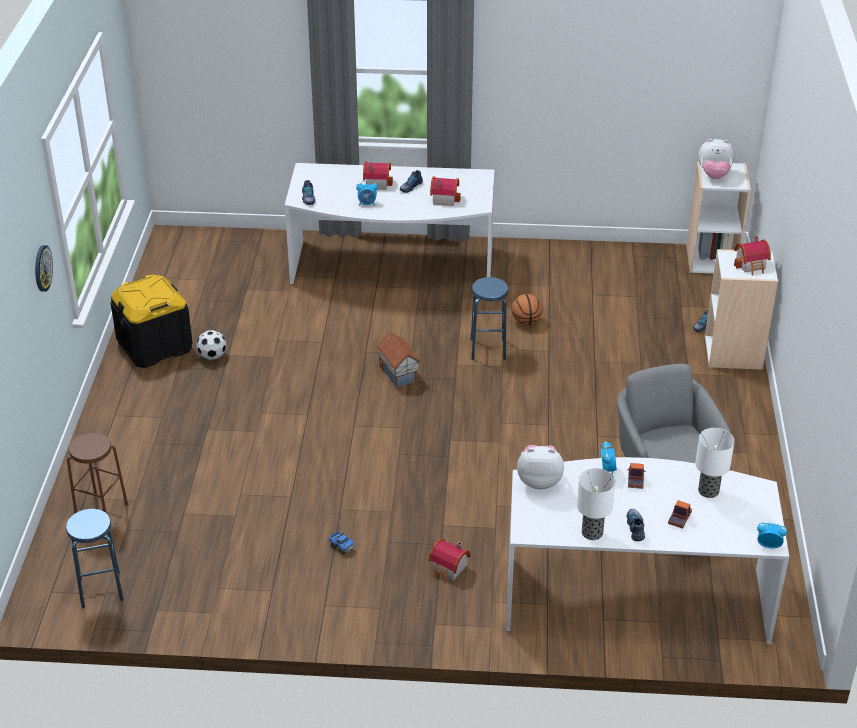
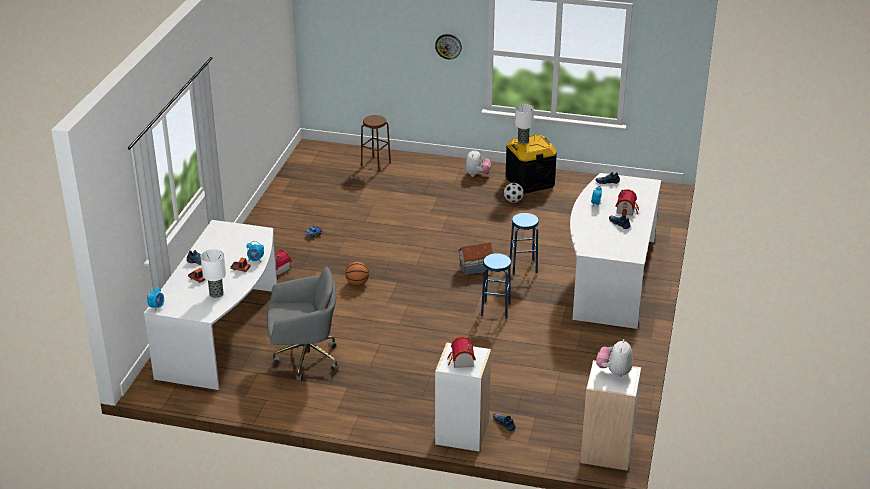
camera: 100 degrees right, 5 degrees down
blue stool [66,509,124,609] -> blue stool moved to [510,213,539,275]
toy house [430,176,461,206] -> none
basketball [511,294,542,325] -> basketball moved to [345,262,369,286]
plush toy [517,445,564,489] -> plush toy moved to [465,149,491,177]
table lamp [577,468,616,540] -> table lamp moved to [515,104,534,144]

